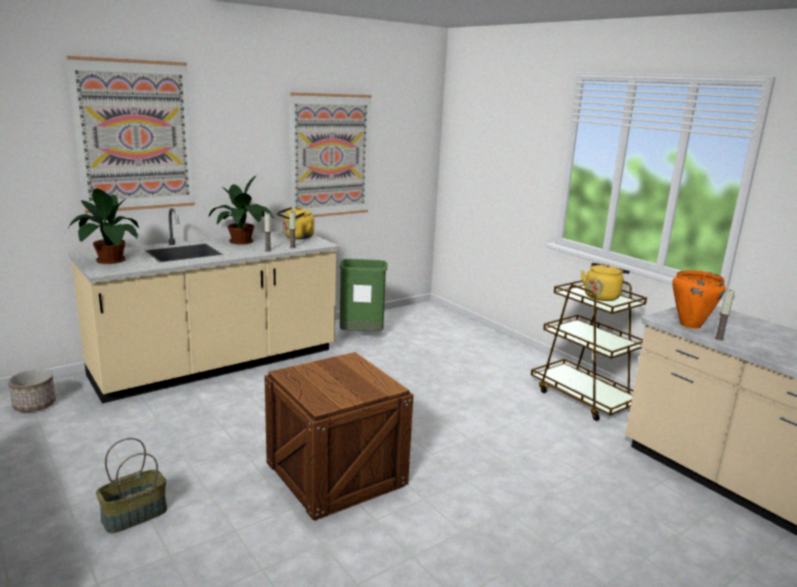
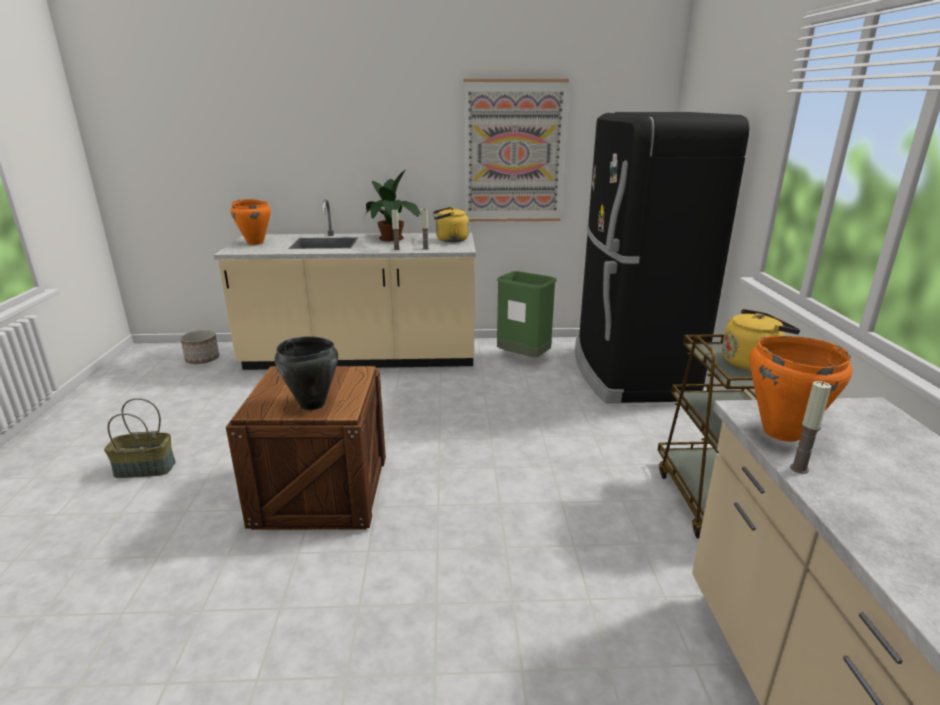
camera: 35 degrees right, 5 degrees up
potted plant [66,188,140,264] -> orange cooking pot [230,199,271,245]
picture [67,56,195,213] -> none
none -> black cooking pot [275,336,338,410]
none -> black fridge [575,112,750,403]

